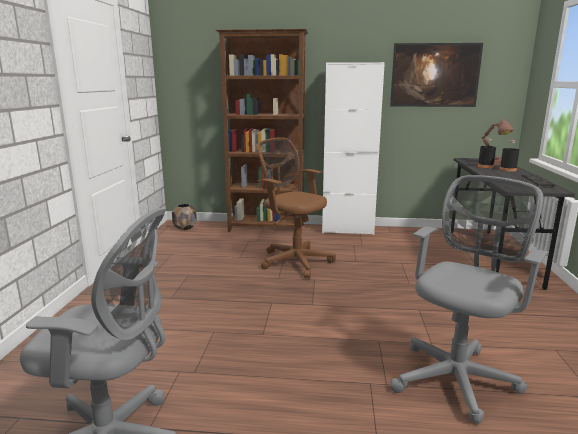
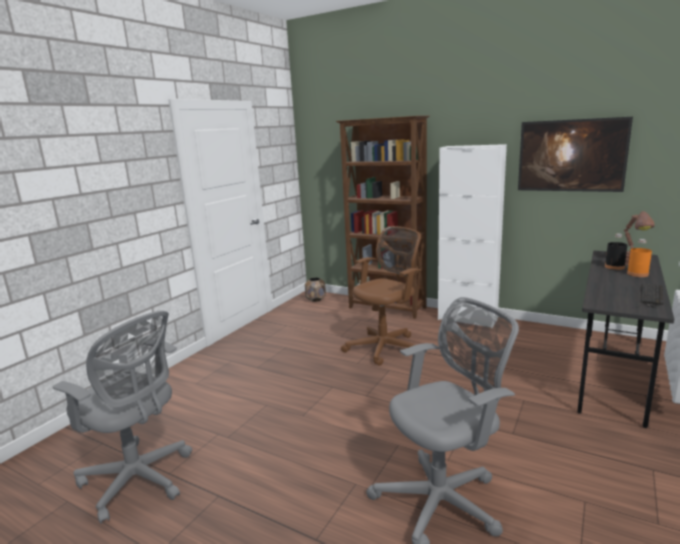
camera: 25 degrees right, 0 degrees up
brown office chair [256,137,336,279] -> brown office chair turned 75 degrees clockwise [341,226,422,366]
black bottle [500,140,519,171] -> orange bottle [627,239,652,277]

